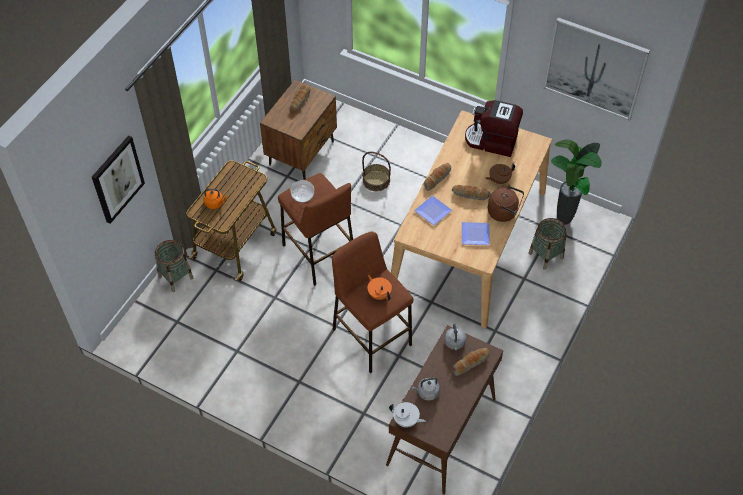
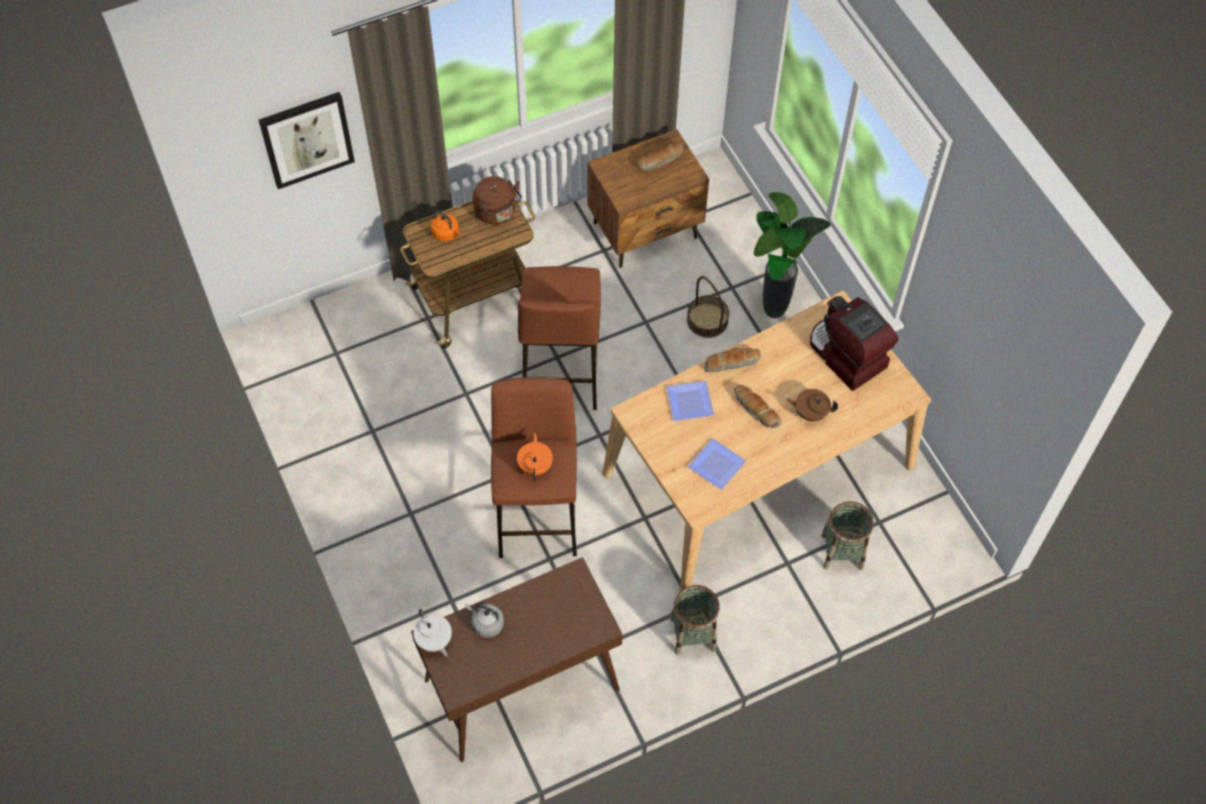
camera: 35 degrees right, 5 degrees up
basket [155,240,193,292] -> basket moved to [670,585,720,655]
bowl [290,180,314,202] -> none
grey kettle [444,324,466,351] -> none
bread [453,348,489,376] -> none
brown kettle [488,185,524,222] -> brown kettle moved to [473,176,522,225]
picture [544,17,650,121] -> none
potted plant [551,140,602,225] -> potted plant moved to [753,192,830,318]

